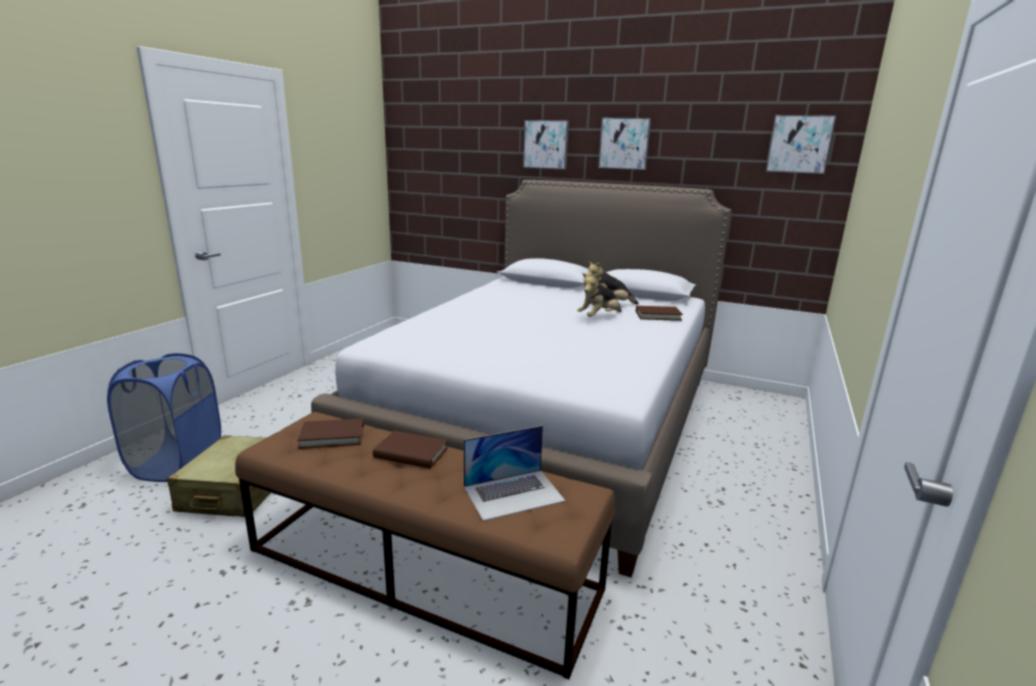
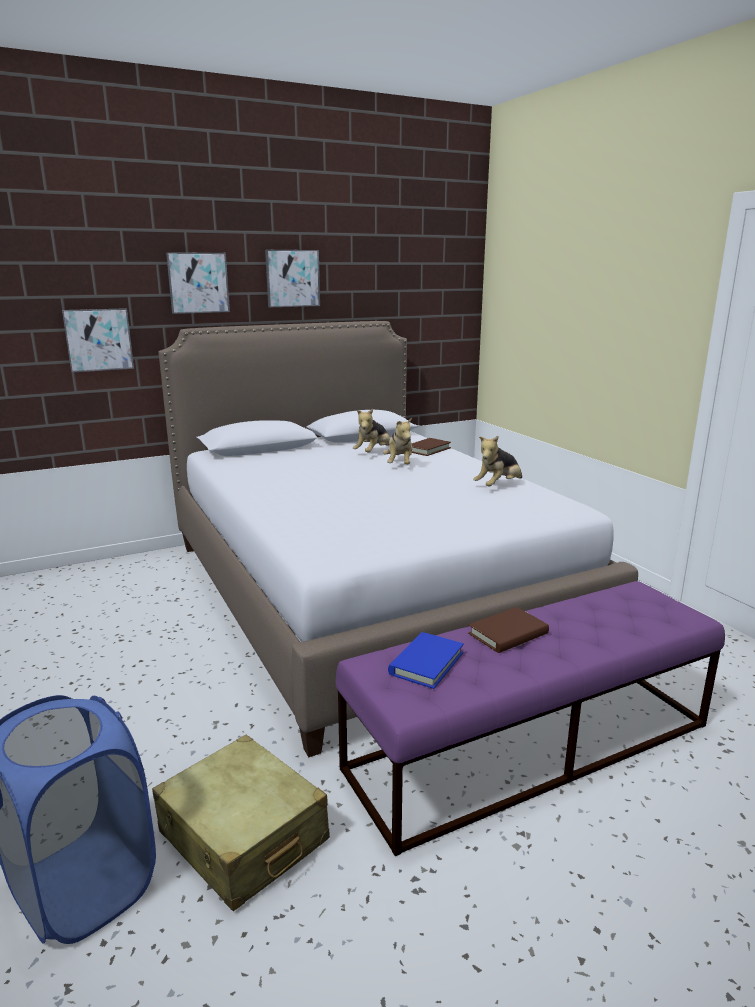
camera: 50 degrees left, 0 degrees up
brown bench [235,412,615,679] -> purple bench [335,581,725,856]
brown book [297,418,364,449] -> blue book [388,632,464,689]
laptop [464,426,566,521] -> none
picture [766,115,836,174] -> picture moved to [62,308,134,372]
none -> plush toy [473,436,522,486]

